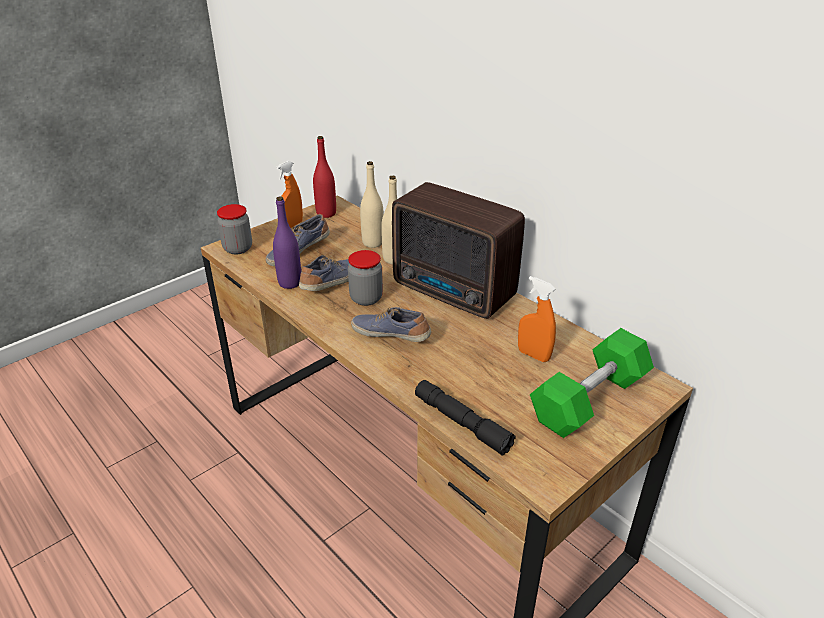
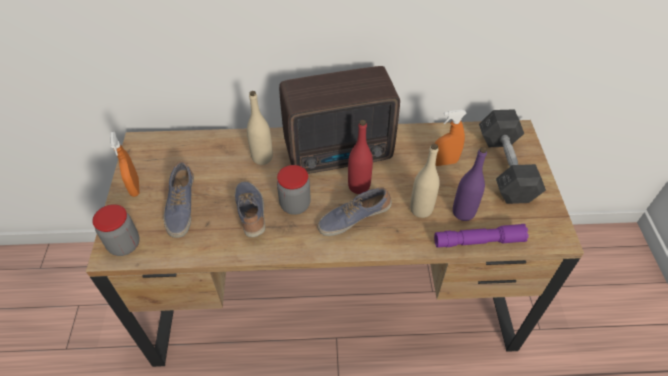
camera: 50 degrees left, 15 degrees up
purple bottle [273,197,301,289] -> purple bottle moved to [453,147,487,221]
red bottle [313,136,336,218] -> red bottle moved to [348,120,373,194]
beige bottle [360,161,384,248] -> beige bottle moved to [410,144,440,218]
black flashlight [415,380,516,456] -> purple flashlight [434,224,529,248]
green dumbbell [530,328,654,438] -> grey dumbbell [479,109,546,204]

